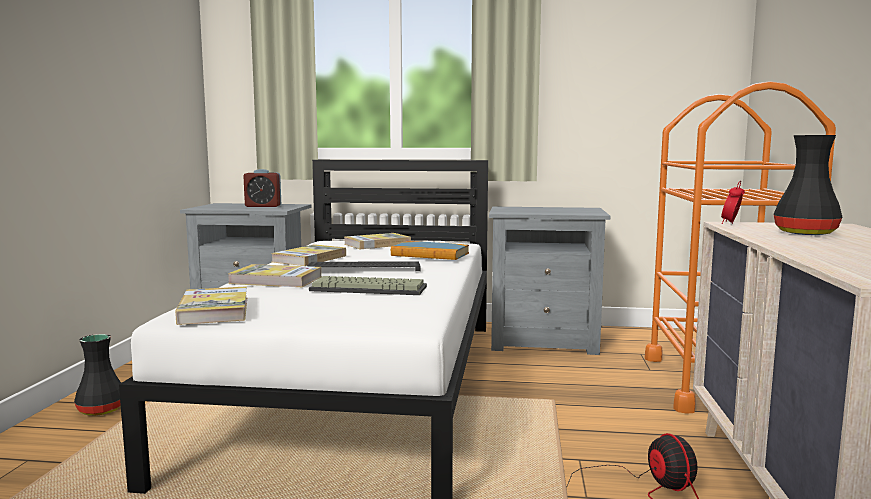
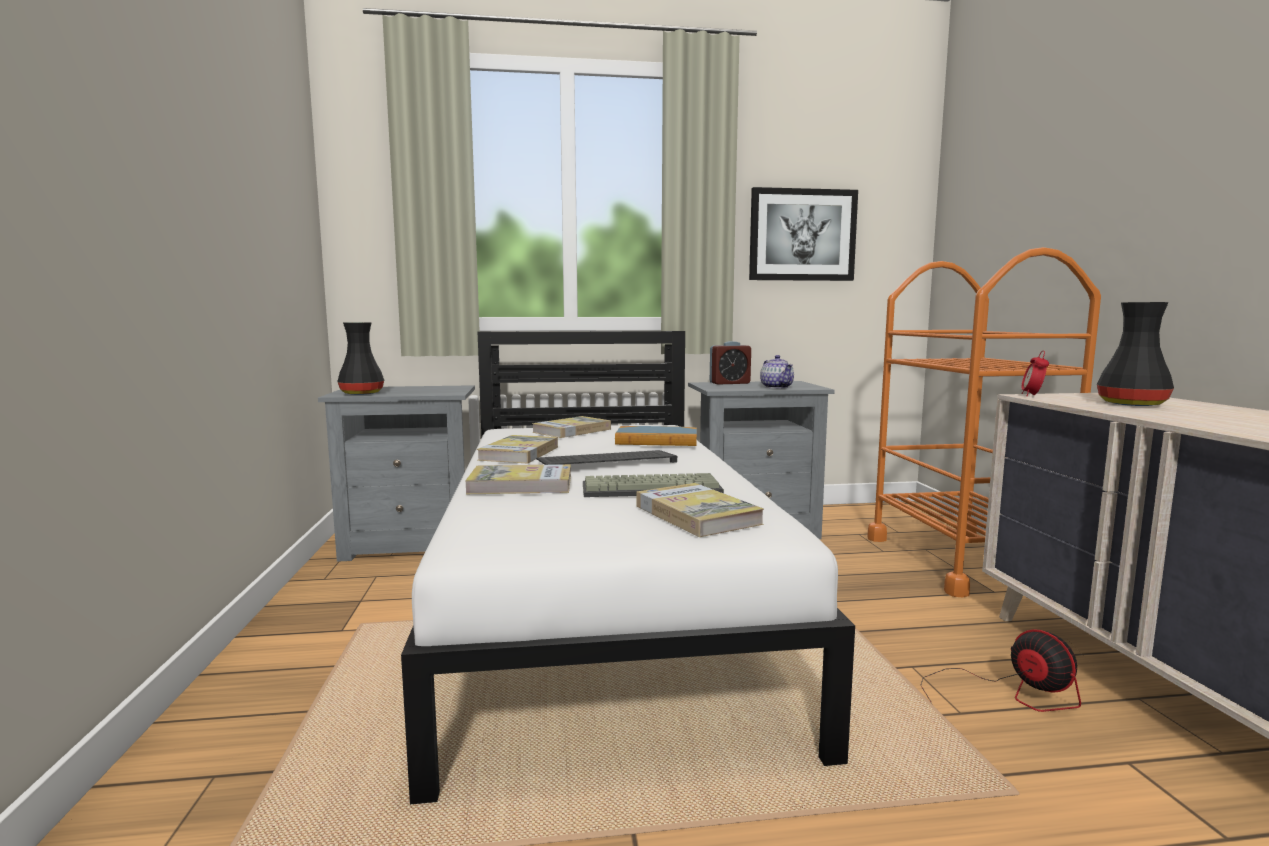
camera: 15 degrees left, 0 degrees up
black vase [74,334,121,416] -> black vase moved to [337,322,384,395]
book [175,286,247,325] -> book moved to [637,483,764,537]
alarm clock [243,169,281,207] -> alarm clock moved to [710,341,751,385]
none -> picture [749,187,858,281]
none -> teapot [760,355,794,389]

